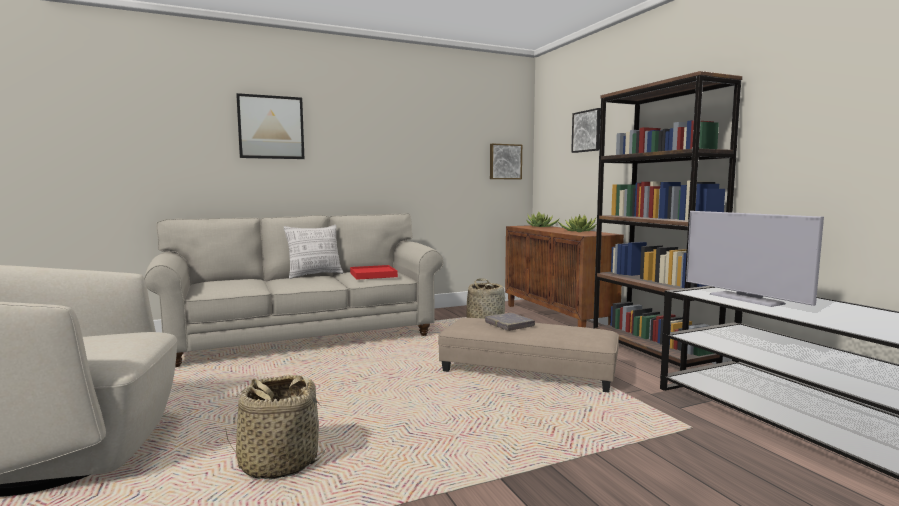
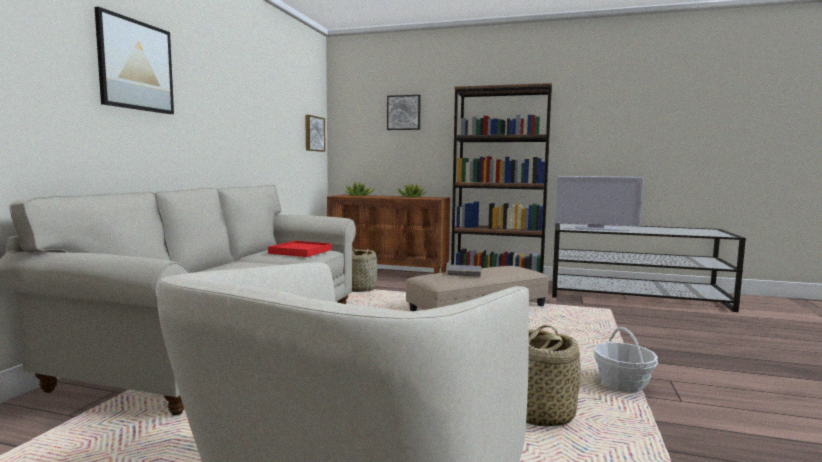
camera: 50 degrees left, 0 degrees up
pillow [284,225,343,279] -> none
none -> basket [593,327,658,393]

